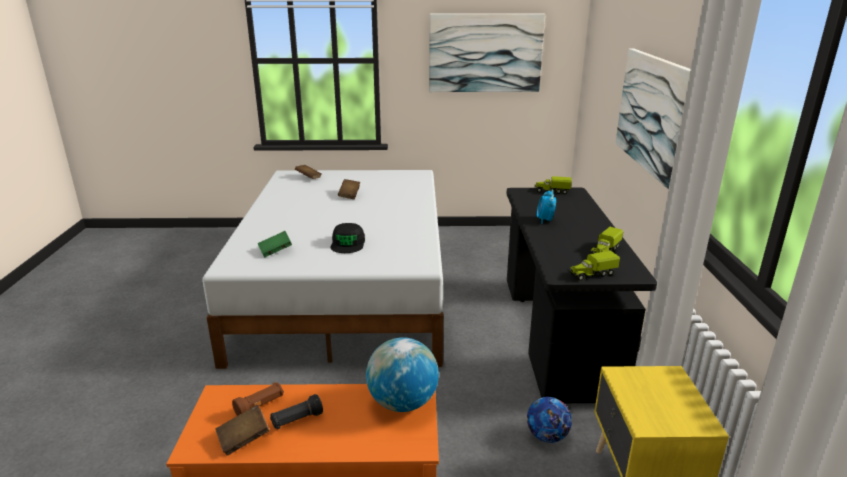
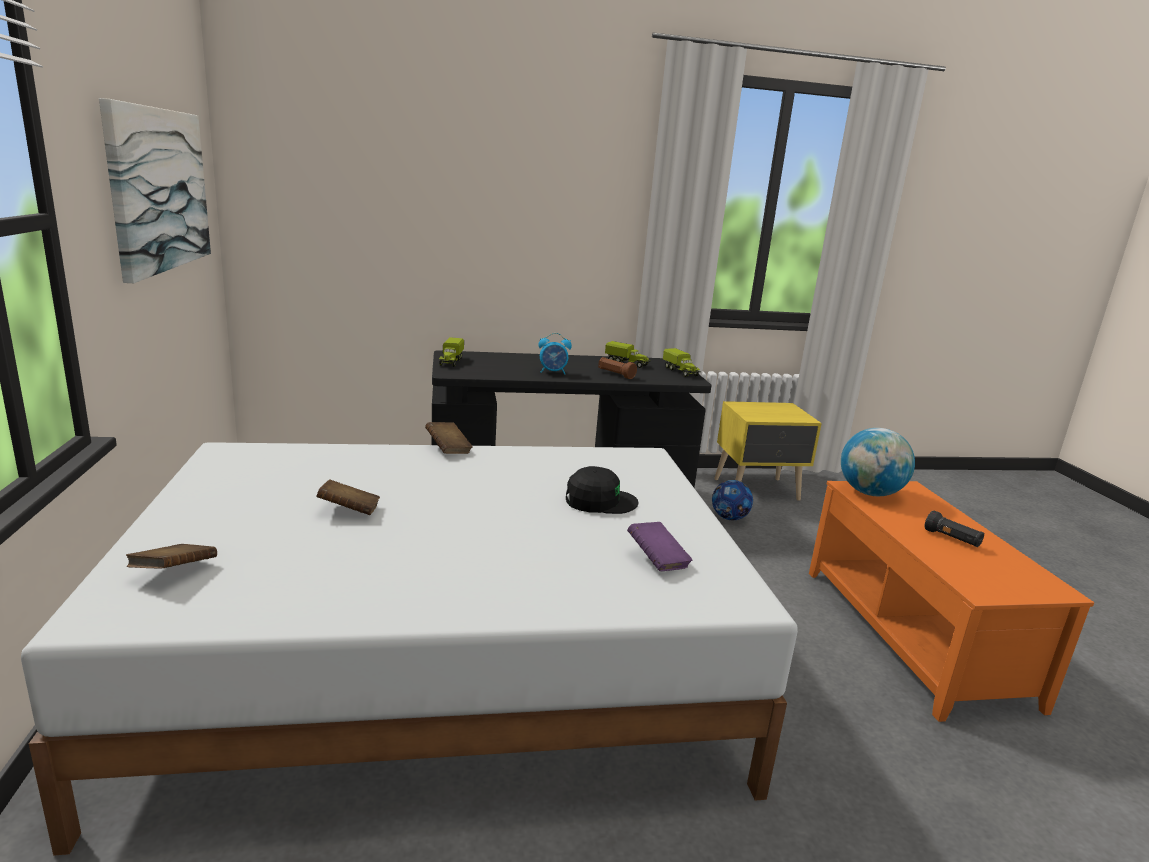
camera: 100 degrees left, 5 degrees down
brown book [215,405,269,456] -> brown book moved to [425,422,472,454]
brown flashlight [232,382,284,416] -> brown flashlight moved to [598,357,637,379]
green book [258,231,292,257] -> purple book [627,522,693,571]
picture [615,49,691,190] -> none

